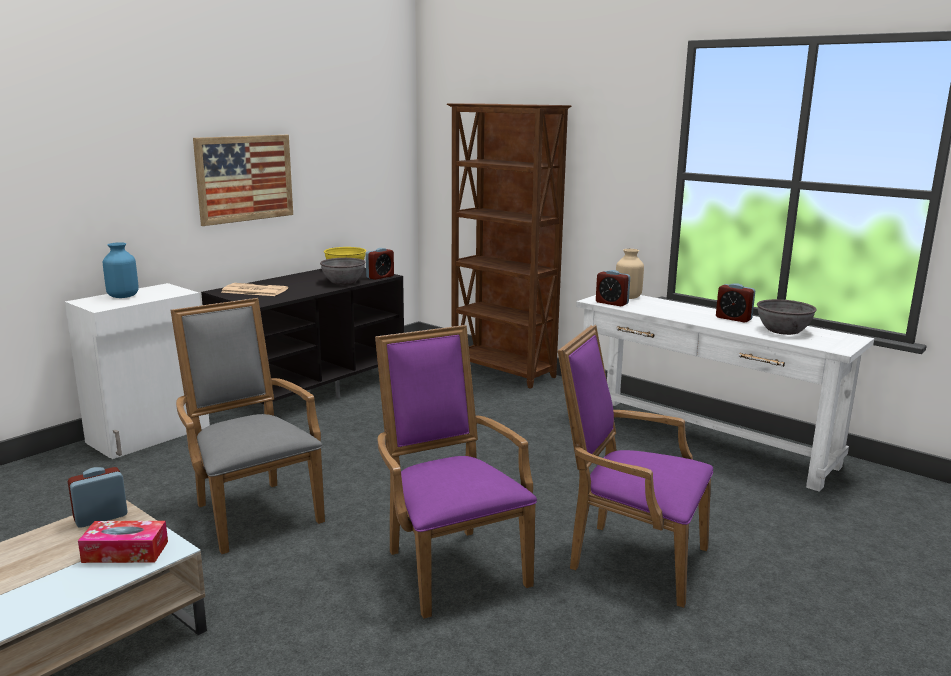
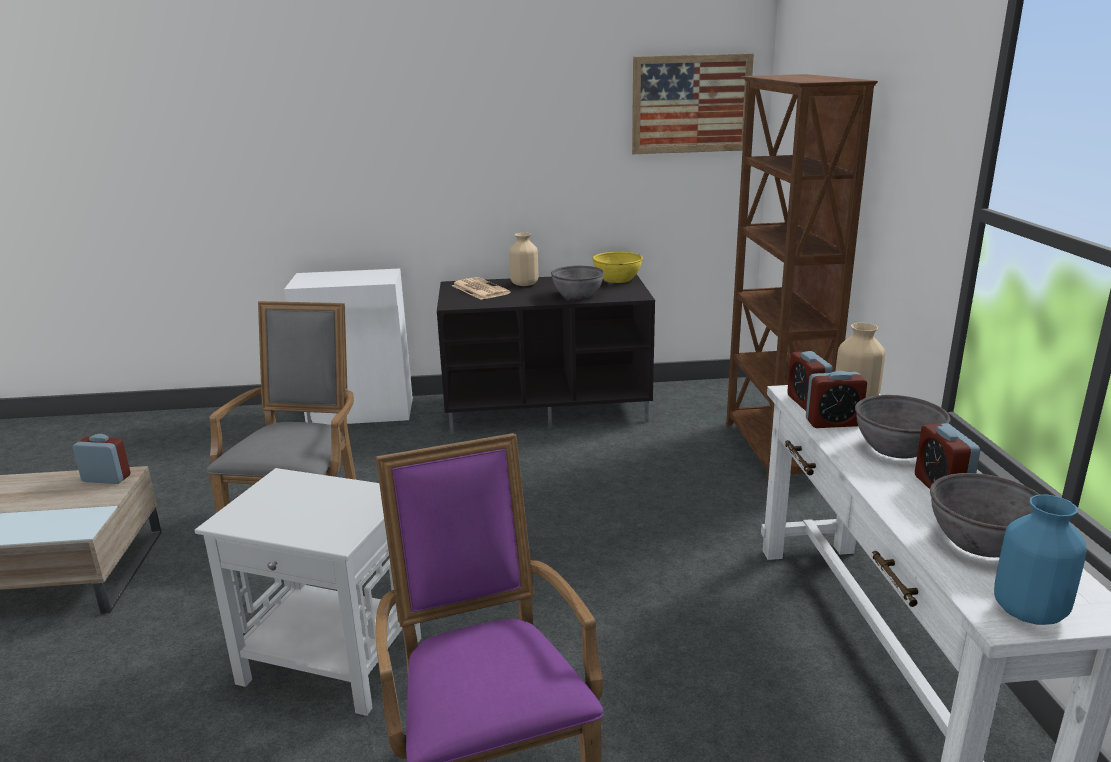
camera: 45 degrees right, 5 degrees up
tissue box [78,521,168,563] -> none
blue vase [103,242,139,298] -> blue vase moved to [994,495,1086,625]
picture [193,135,293,226] -> picture moved to [632,53,754,154]
alarm clock [366,248,394,280] -> alarm clock moved to [806,371,867,428]
purple armchair [375,325,537,619] -> white side table [194,468,421,716]
none -> beige vase [509,233,538,286]
none -> grey bowl [855,395,951,458]

